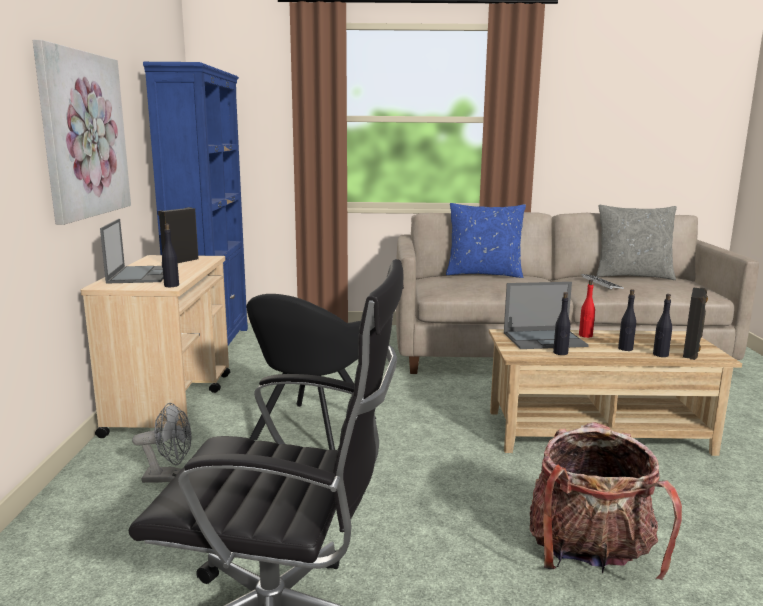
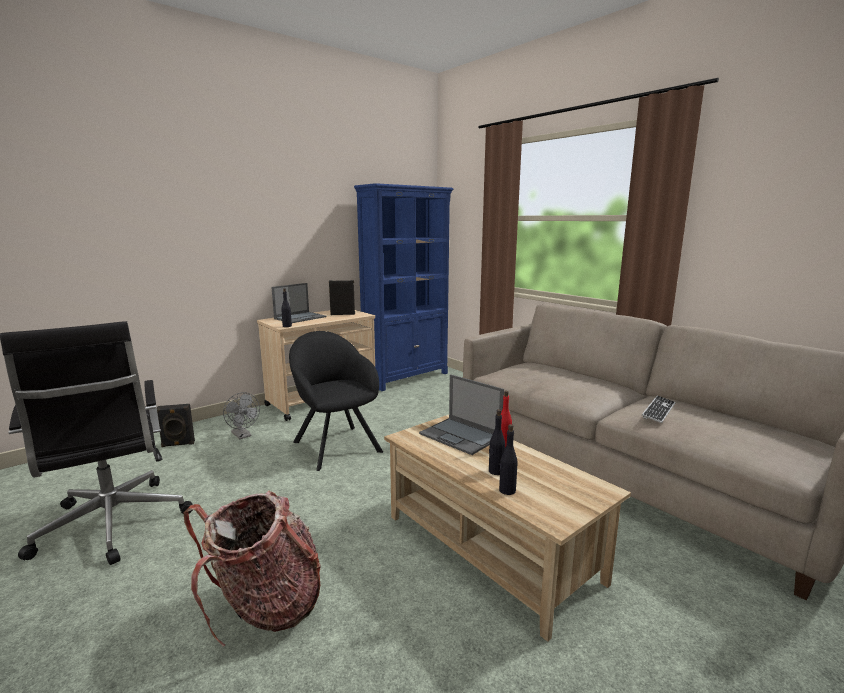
camera: 50 degrees right, 0 degrees up
picture [33,40,131,225] -> none
black armchair [246,294,376,450] -> black armchair turned 75 degrees clockwise [289,331,383,471]
blue pillow [446,203,526,278] -> none
black bottle [553,292,570,355] -> none
grey pillow [596,205,677,280] -> none
black speaker [683,288,708,360] -> black speaker moved to [157,404,195,447]

